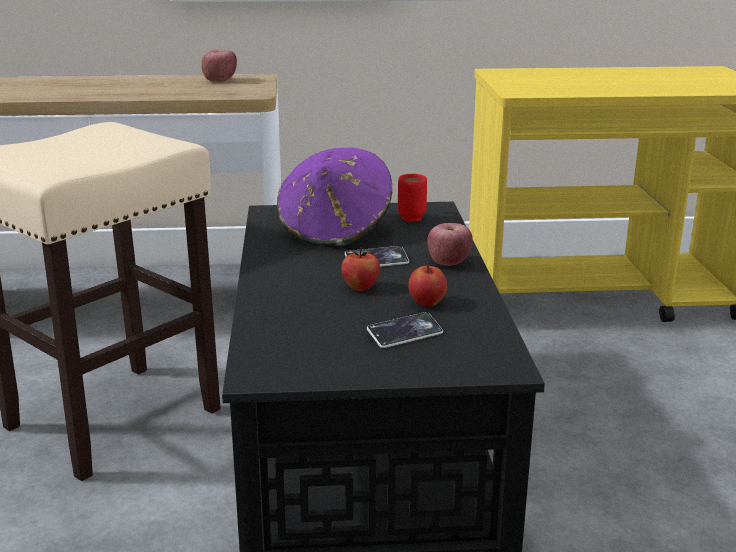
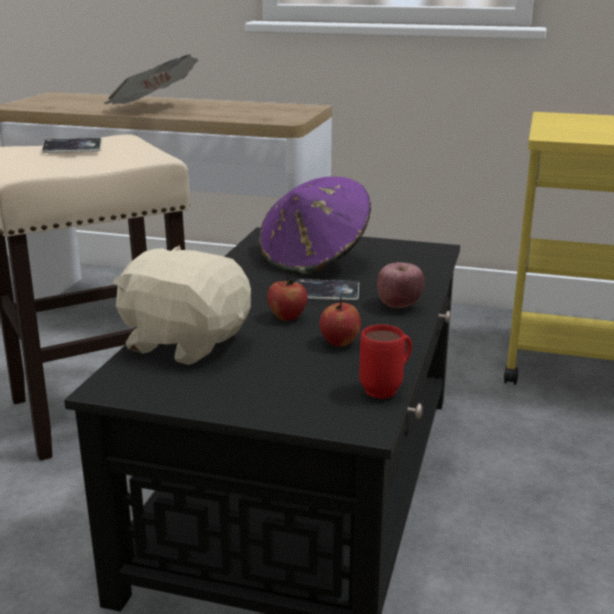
camera: 20 degrees right, 0 degrees up
apple [201,49,237,82] -> none
phone [367,312,443,348] -> phone moved to [42,138,102,153]
red mug [398,174,427,222] -> red mug moved to [359,324,412,399]
none -> newspaper [104,54,198,105]
none -> beige plush toy [113,245,251,365]

